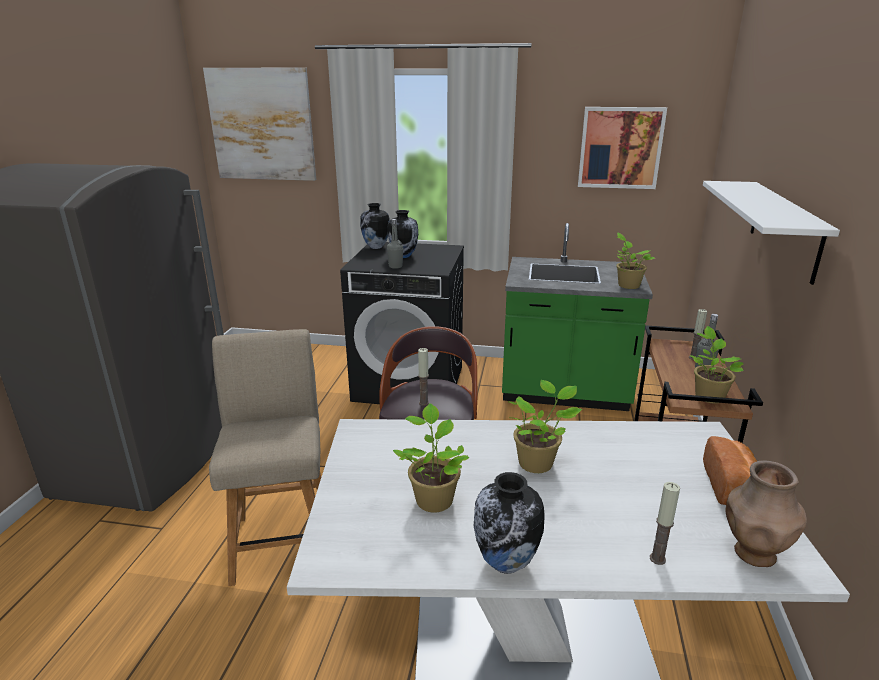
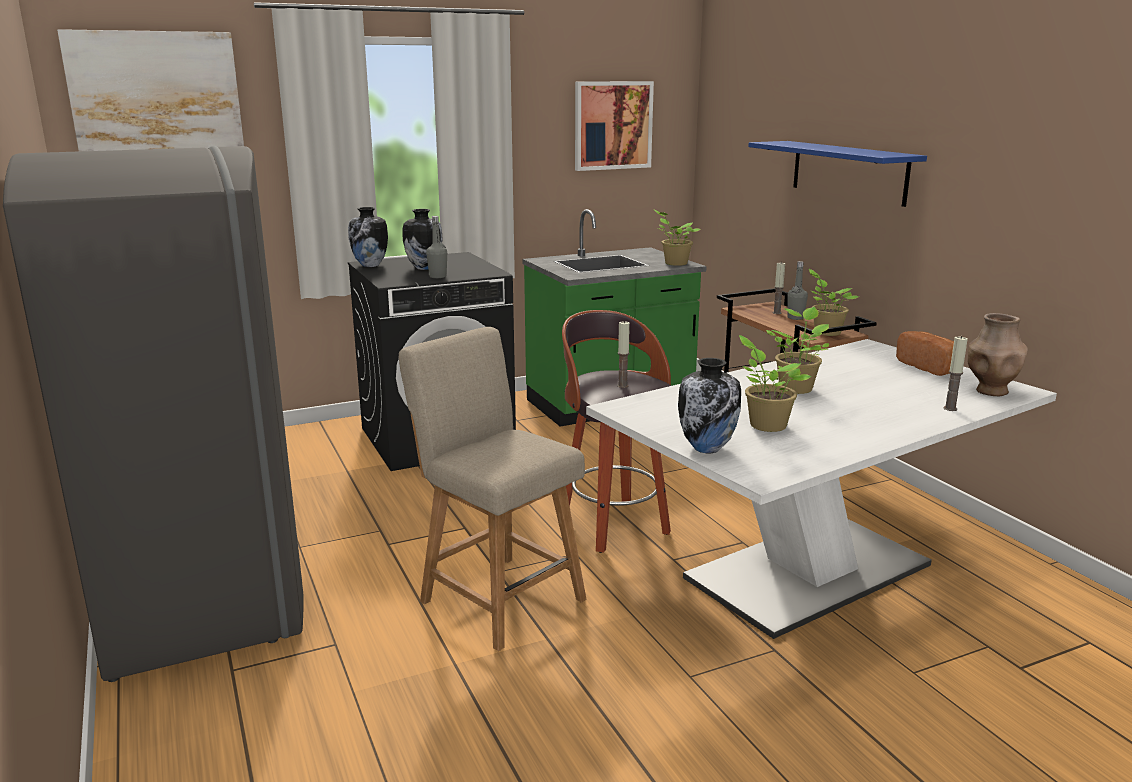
camera: 35 degrees left, 5 degrees down
vase [474,472,545,574] -> vase moved to [678,358,741,453]
white shelf [703,181,840,285] -> blue shelf [748,141,927,207]

